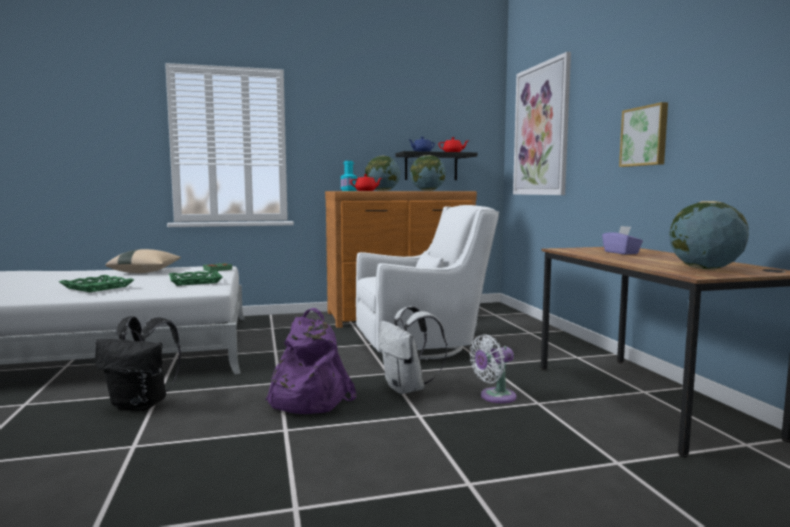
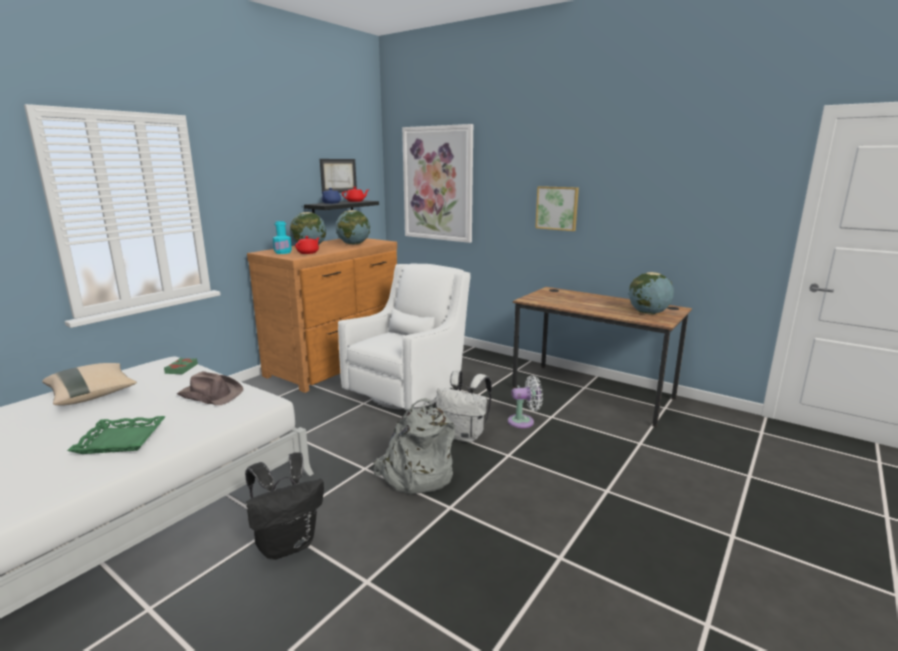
camera: 40 degrees left, 10 degrees up
green tray [169,270,223,286] -> brown hat [177,371,243,405]
purple backpack [265,308,356,414] -> grey backpack [373,398,455,494]
white fan [470,334,516,403] -> white fan turned 120 degrees counterclockwise [508,375,543,428]
purple tissue box [602,226,643,254] -> none
none -> picture [320,159,357,194]

